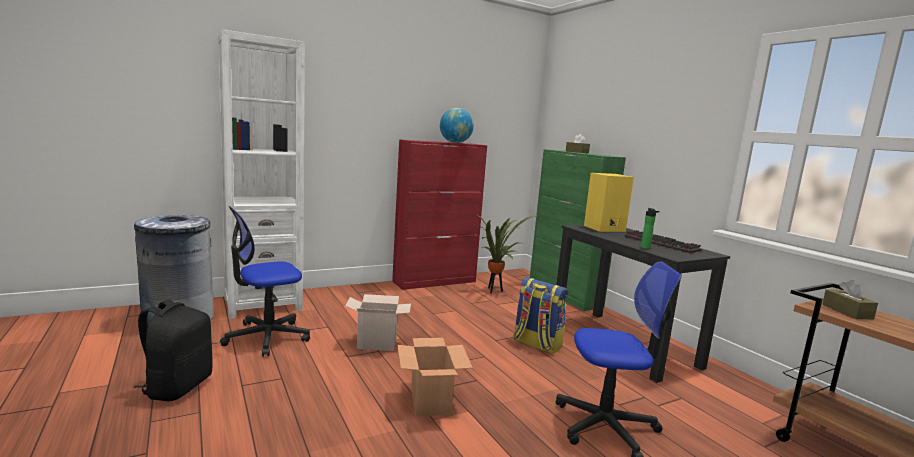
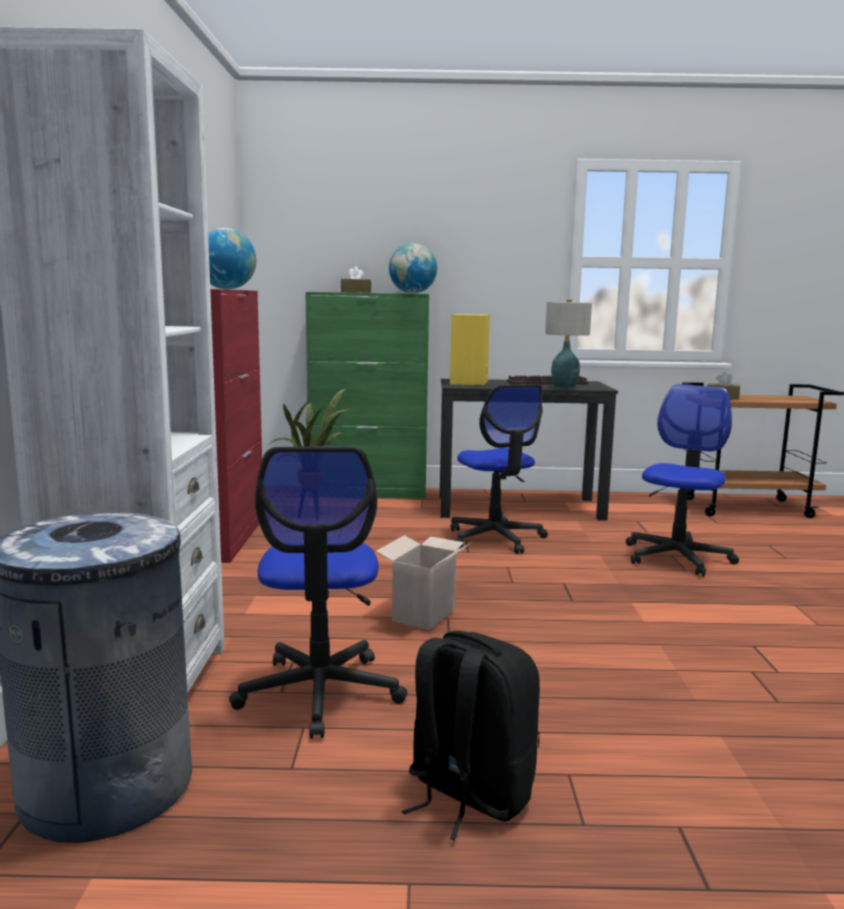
camera: 60 degrees left, 0 degrees up
cardboard box [397,338,473,417] -> none
backpack [513,277,568,354] -> office chair [450,384,548,554]
bottle [641,208,660,249] -> table lamp [545,299,592,389]
none -> globe [389,243,437,293]

